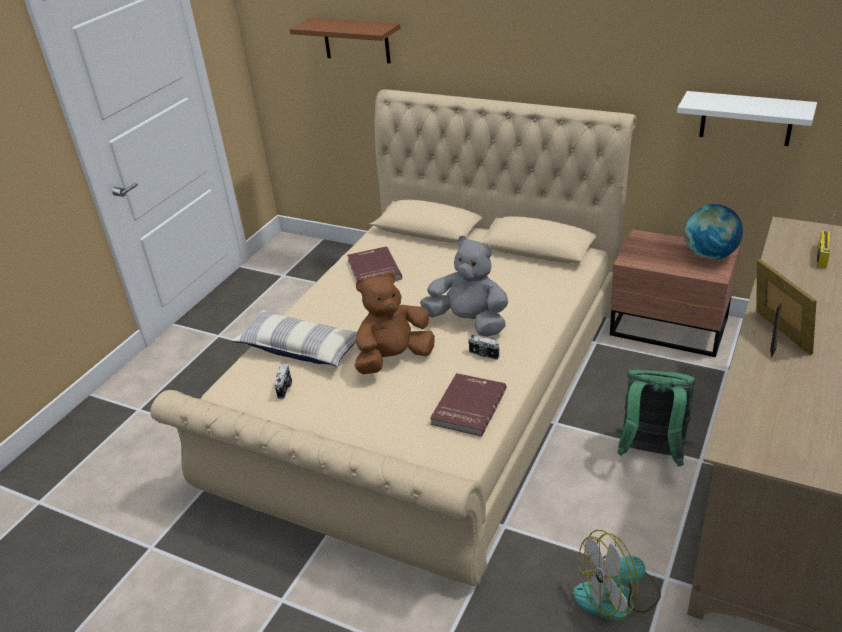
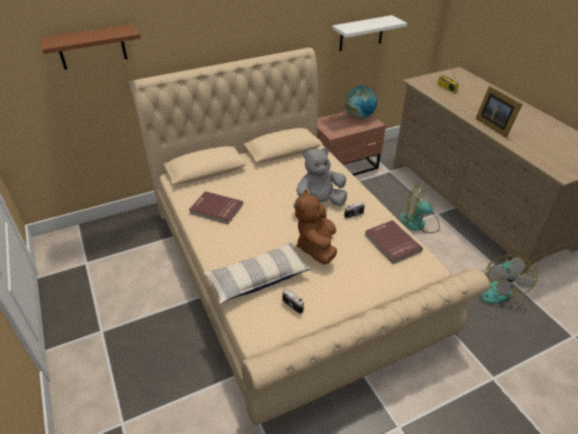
camera: 55 degrees left, 5 degrees up
green backpack [616,370,695,467] -> fan [400,185,440,233]
picture frame [756,259,817,357] -> picture frame turned 135 degrees counterclockwise [475,86,522,138]

